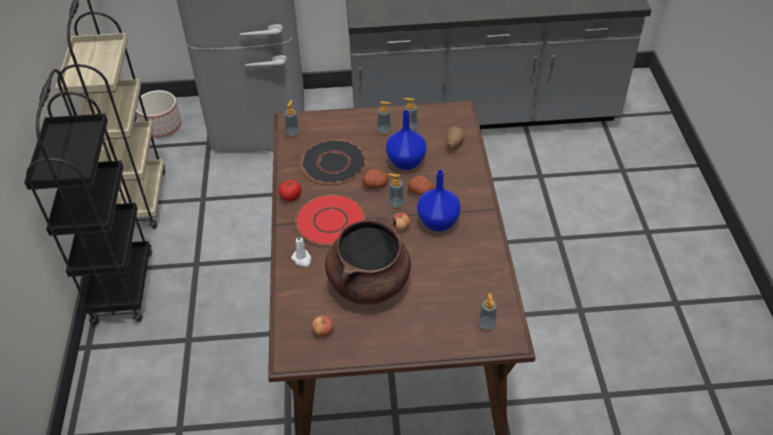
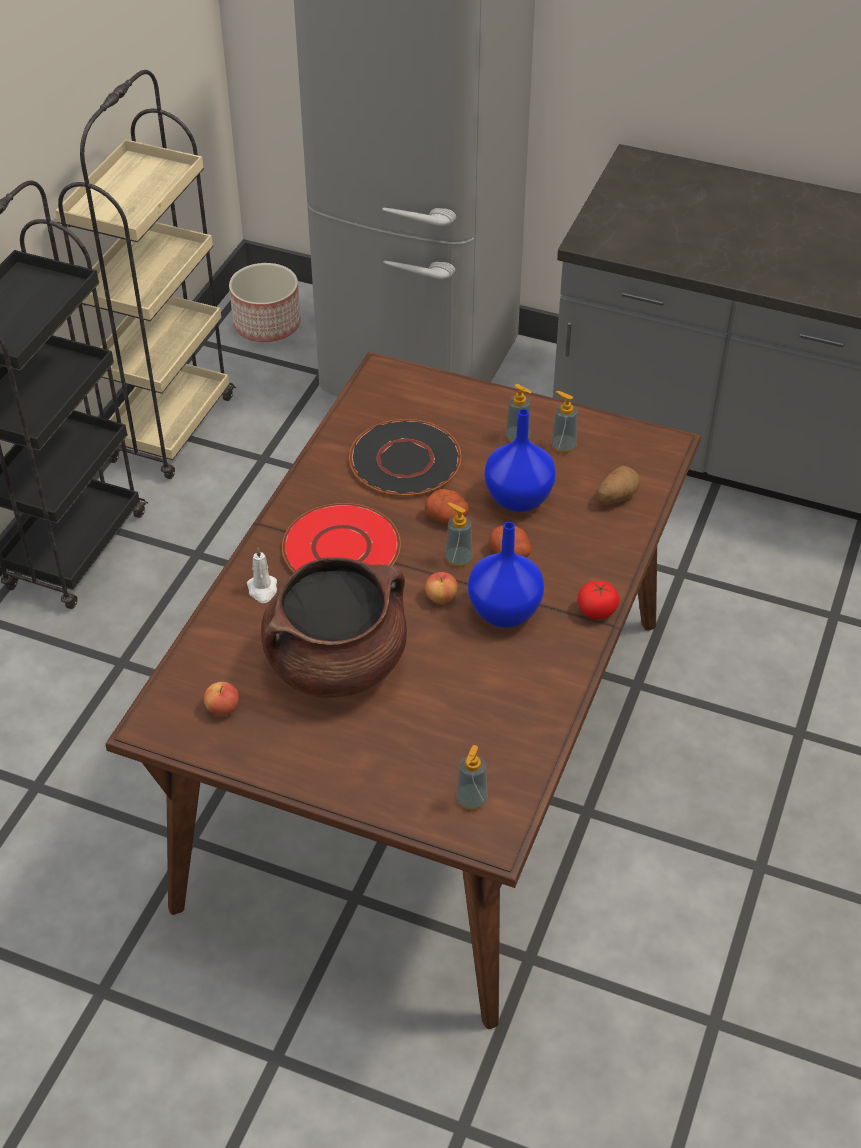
camera: 25 degrees right, 0 degrees up
tomato [278,180,301,201] -> tomato moved to [578,581,619,620]
soap dispenser [284,100,300,138] -> none

